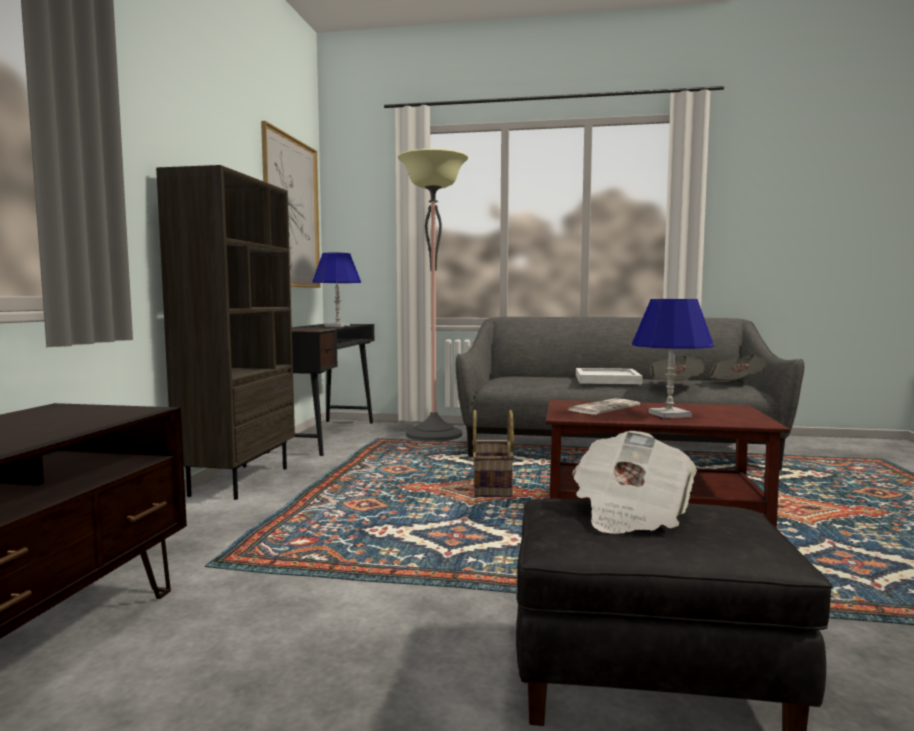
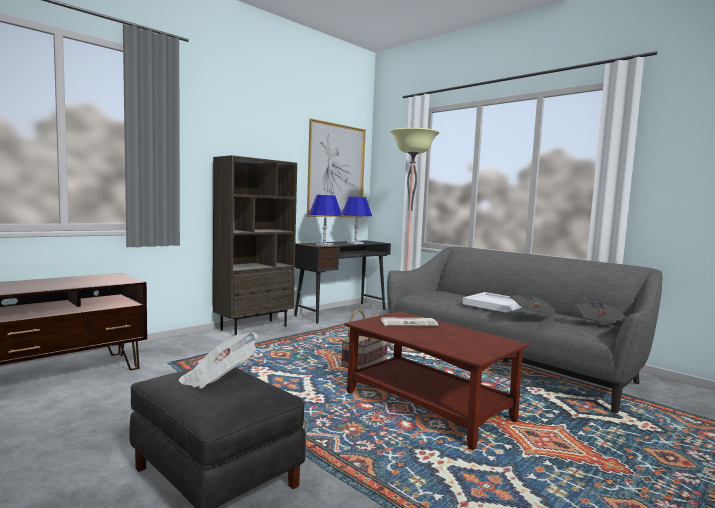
camera: 35 degrees right, 0 degrees up
blue table lamp [632,299,714,418] -> blue table lamp moved to [309,195,342,246]

